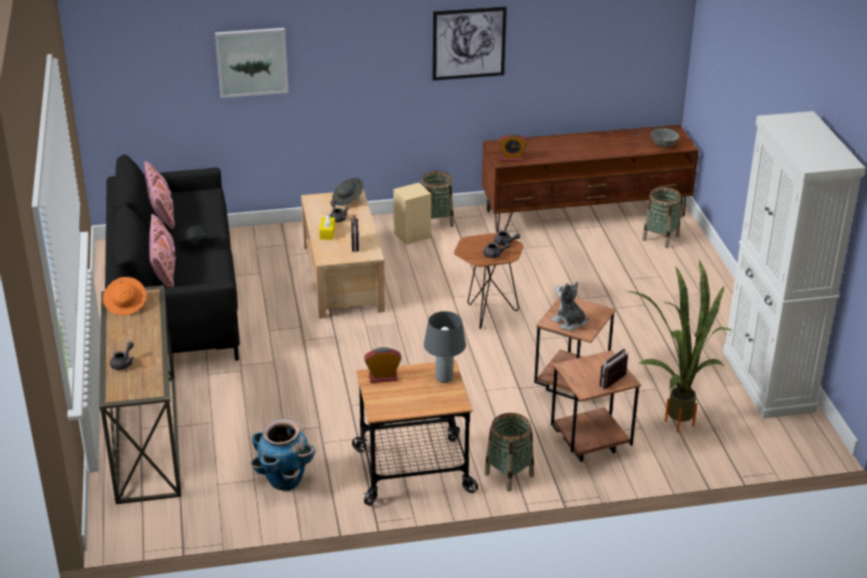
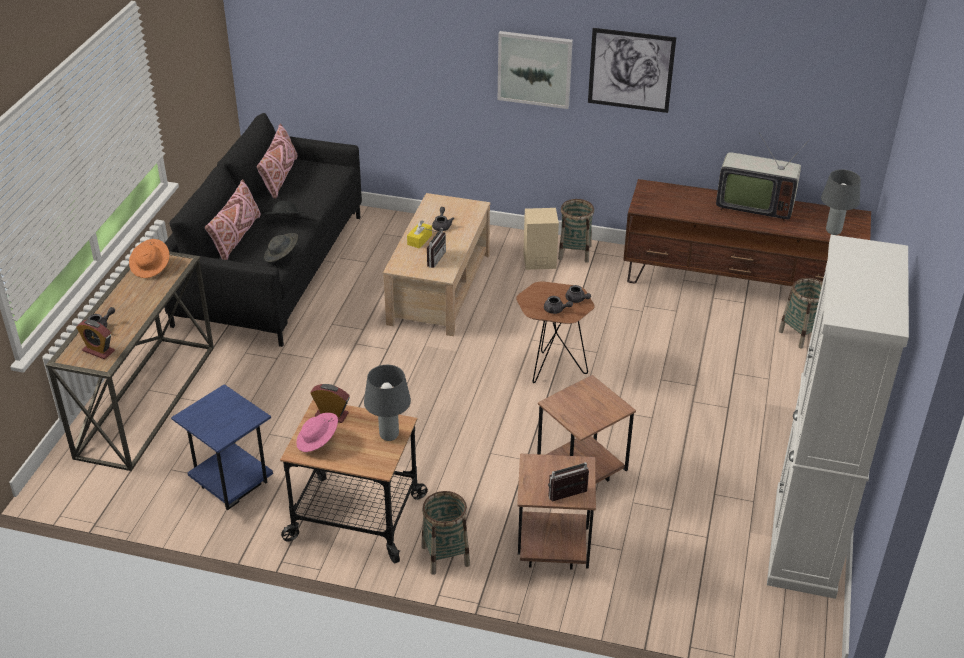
camera: 25 degrees right, 5 degrees up
picture [215,28,289,98] -> picture moved to [498,31,573,109]
planter [251,419,316,491] -> blue side table [171,384,273,510]
grey hat [332,178,364,206] -> grey hat moved to [264,233,298,262]
alarm clock [499,133,527,162] -> alarm clock moved to [76,320,115,359]
plush toy [551,282,589,330] -> none
potted plant [627,260,734,433] -> none
grey bowl [651,128,680,148] -> grey table lamp [821,169,861,235]
none -> pink hat [297,413,338,452]
none -> television [716,133,810,222]

